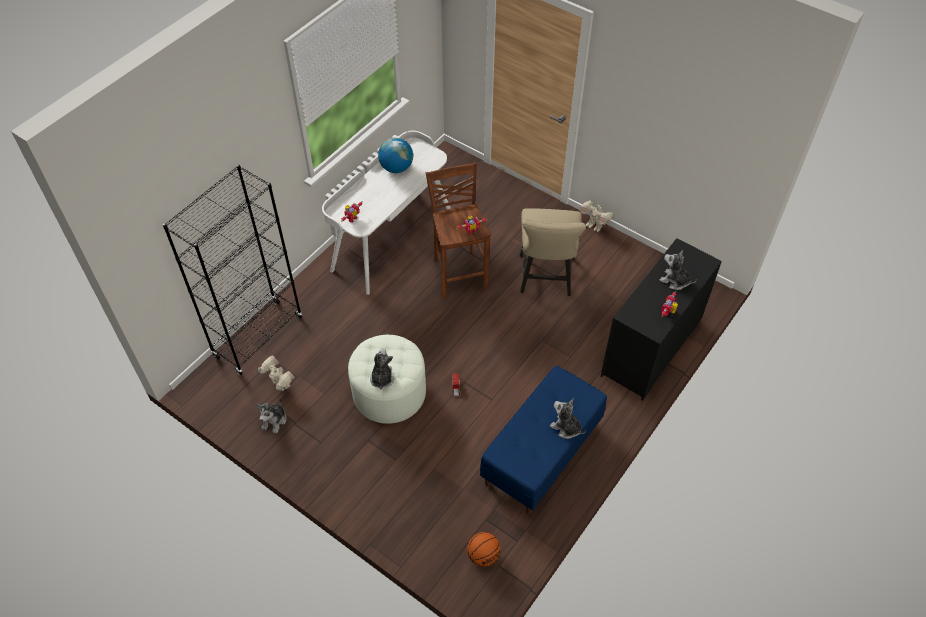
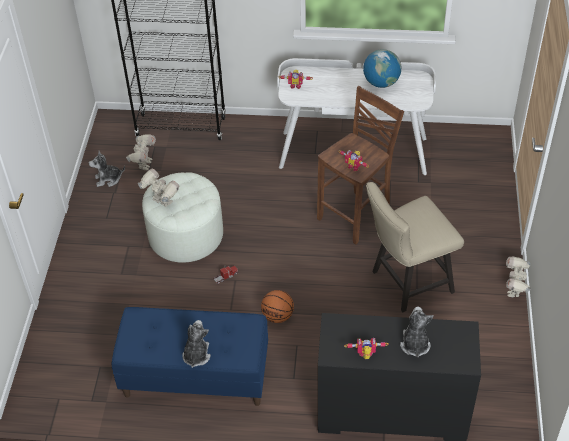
camera: 60 degrees right, 5 degrees down
plush toy [370,348,395,390] -> toy robot [138,169,180,207]
basketball [467,532,501,567] -> basketball moved to [261,290,294,323]

